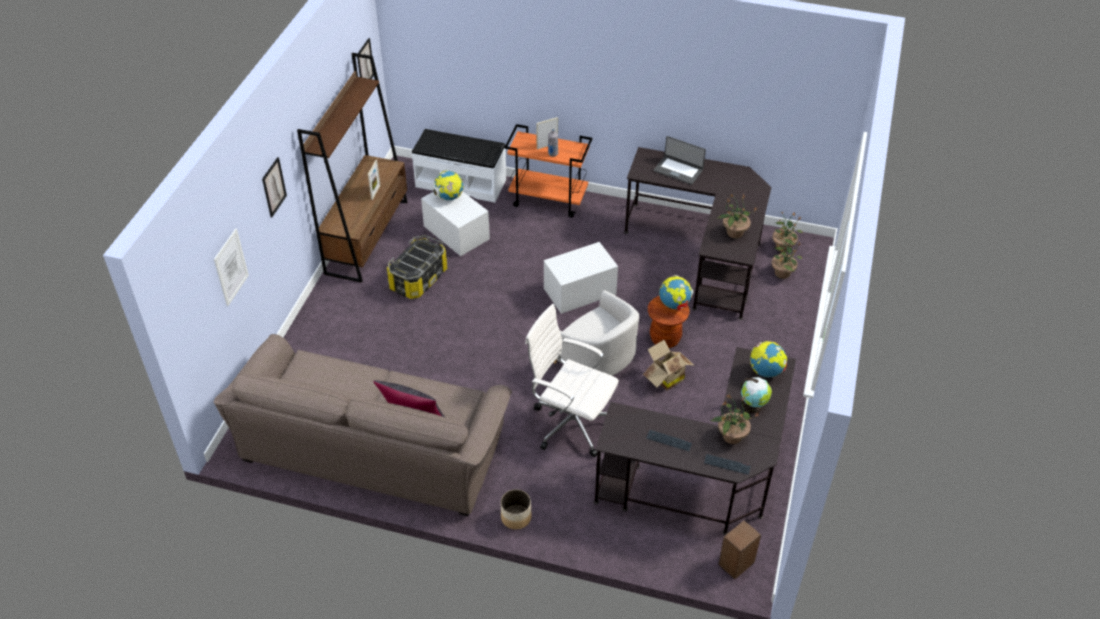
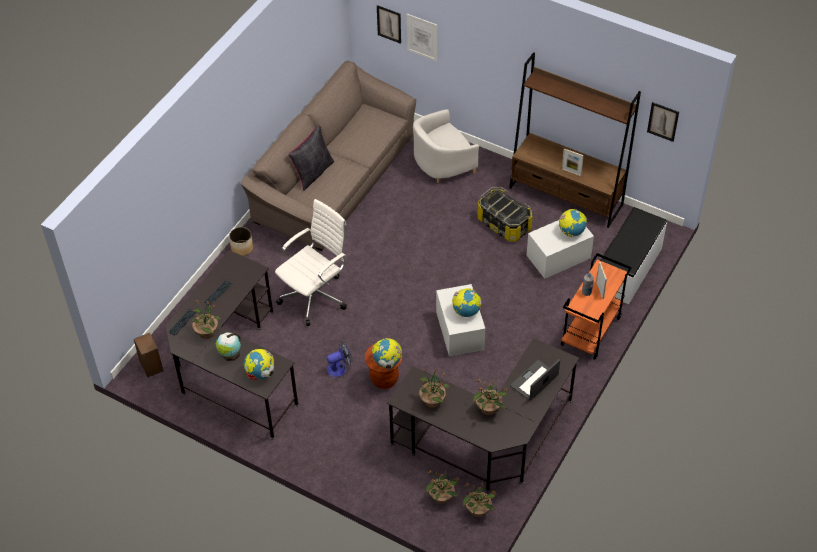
camera: 105 degrees right, 5 degrees up
picture [262,157,287,218] -> picture moved to [377,5,401,44]
white armchair [554,290,639,376] -> white armchair moved to [413,109,479,183]
cardboard box [643,340,694,391] -> fan [327,341,352,377]
none -> globe [452,288,482,317]
none -> potted plant [473,379,508,415]

